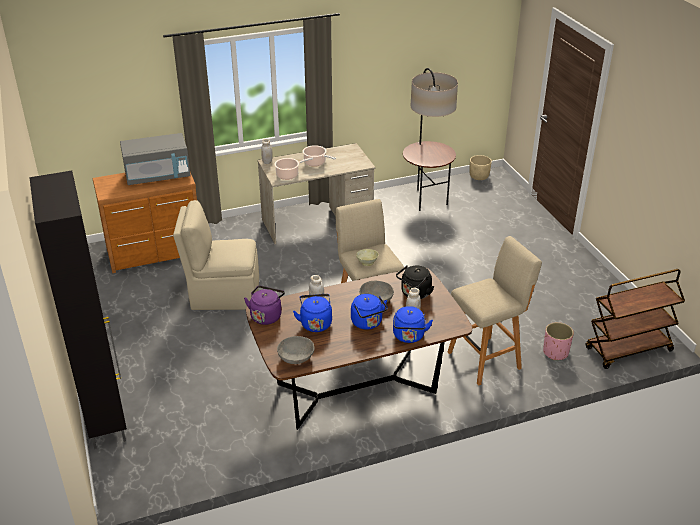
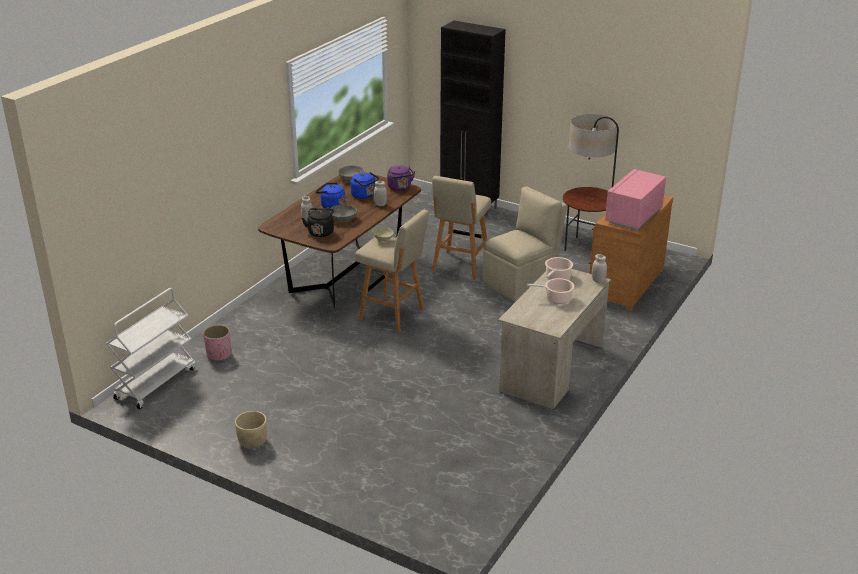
camera: 140 degrees right, 5 degrees down
grey microwave [120,133,191,185] -> pink microwave [605,169,666,231]
blue kettle [393,306,433,343] -> none
floor lamp [403,68,458,211] -> floor lamp moved to [563,114,619,251]
beige stool [448,236,542,386] -> beige stool moved to [432,176,491,280]
beige planter [469,155,492,180] -> beige planter moved to [235,411,267,449]
brown cart [585,269,685,369] -> white cart [106,288,196,409]

